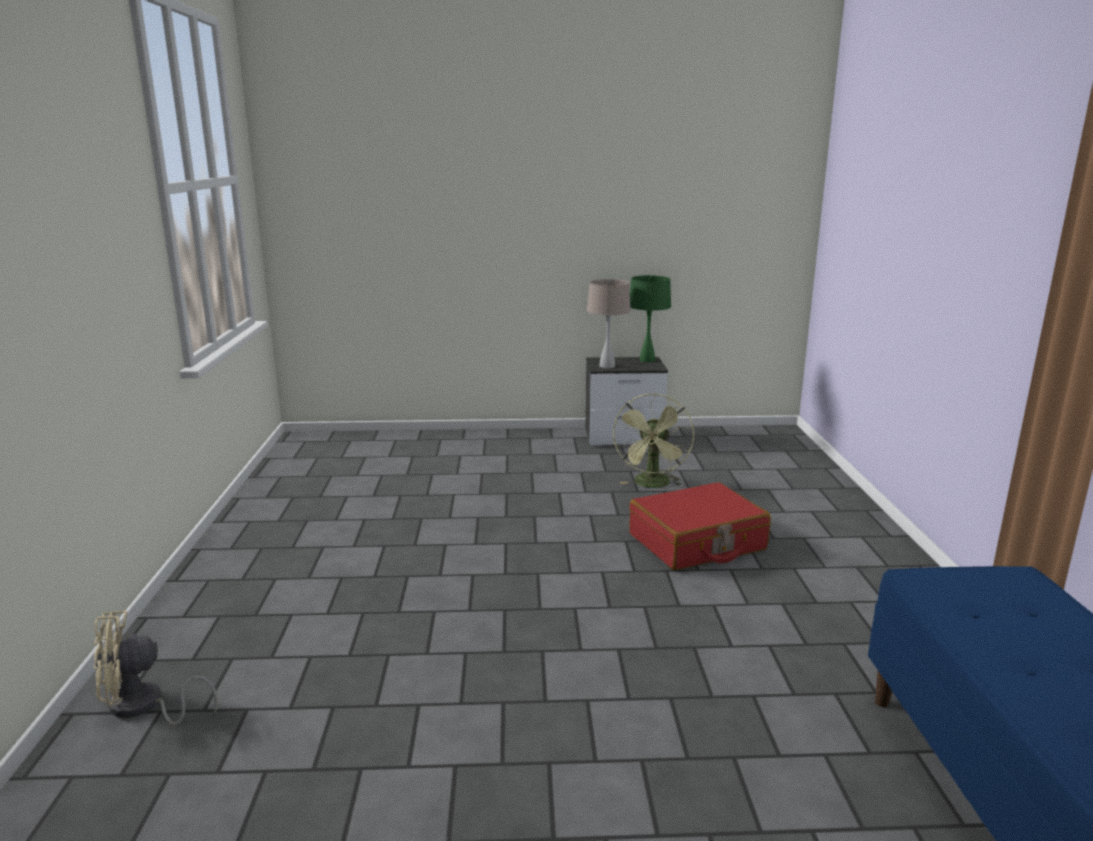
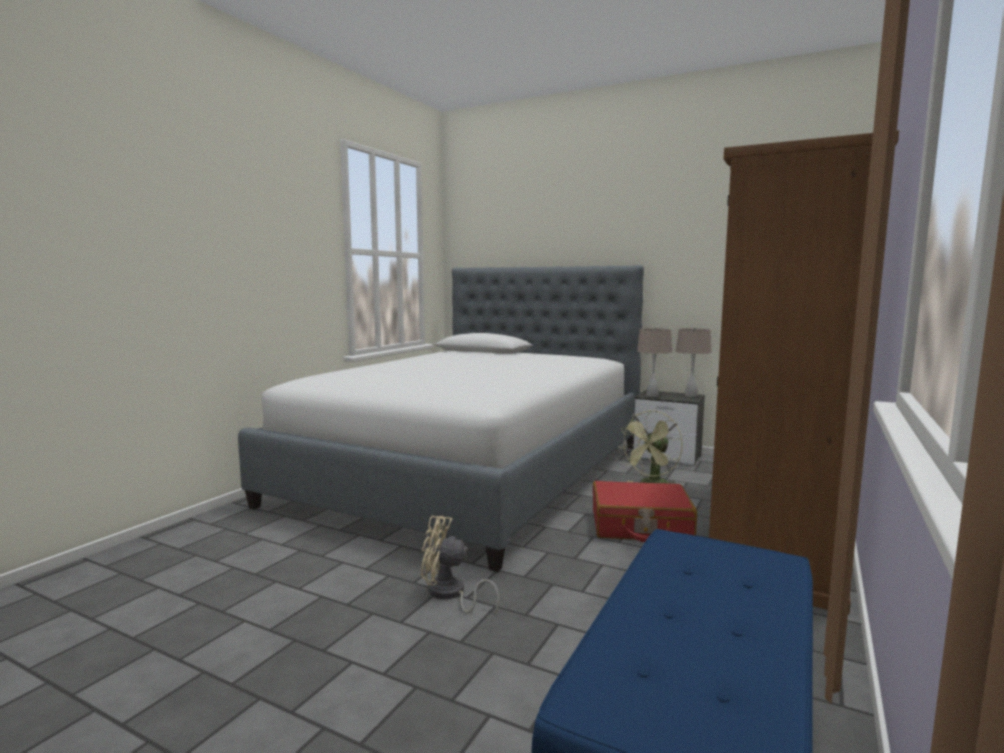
camera: 30 degrees right, 10 degrees down
beige fan [94,610,218,725] -> beige fan moved to [421,516,500,615]
green table lamp [630,275,671,362] -> beige table lamp [676,328,712,397]
none -> bed [238,265,644,572]
none -> brown wardrobe [709,130,899,614]

